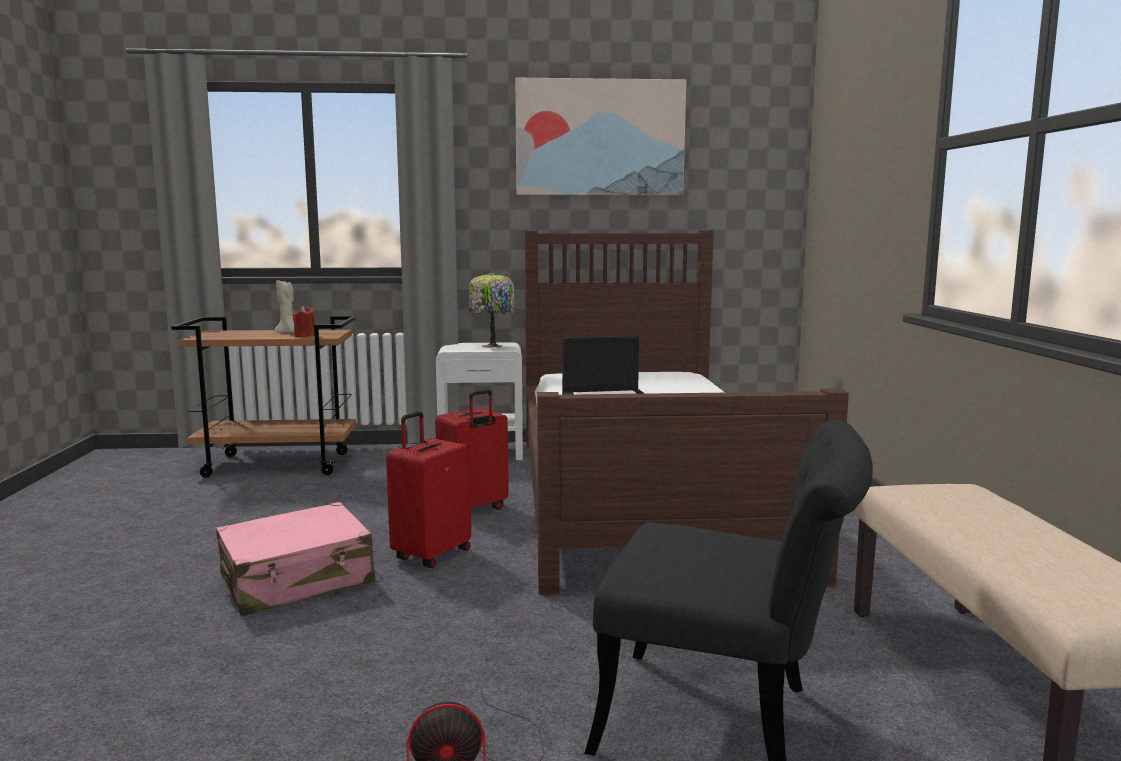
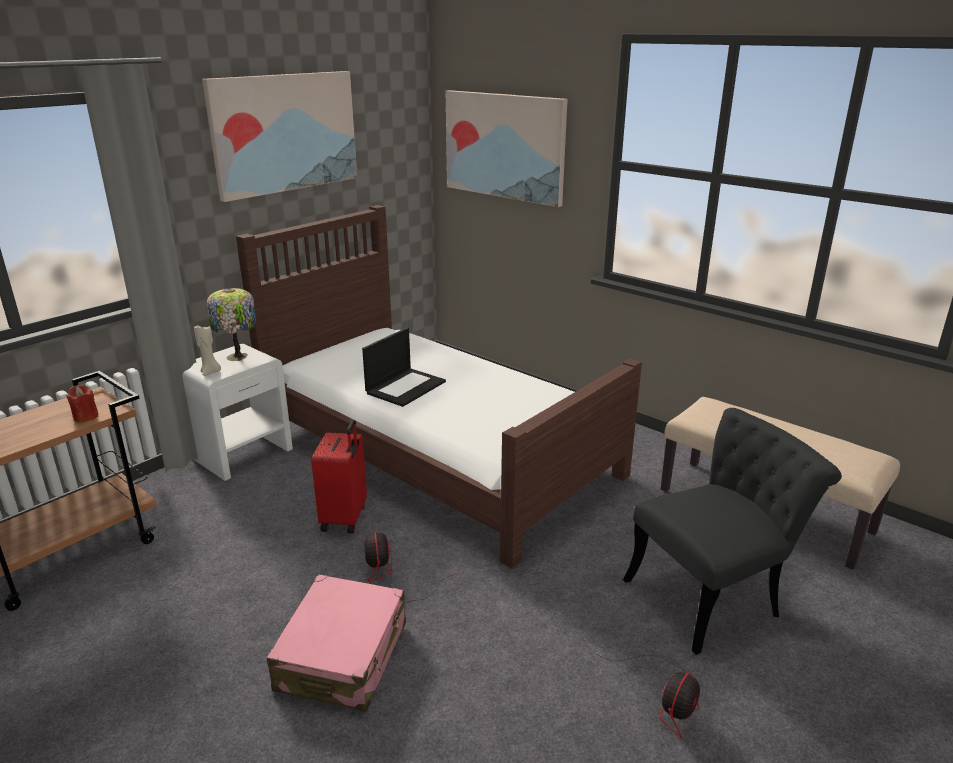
camera: 45 degrees left, 15 degrees up
beige candle [275,278,295,333] -> beige candle moved to [194,325,221,376]
red suitcase [386,411,471,568] -> fan [364,532,461,602]
none -> picture [446,90,568,207]

